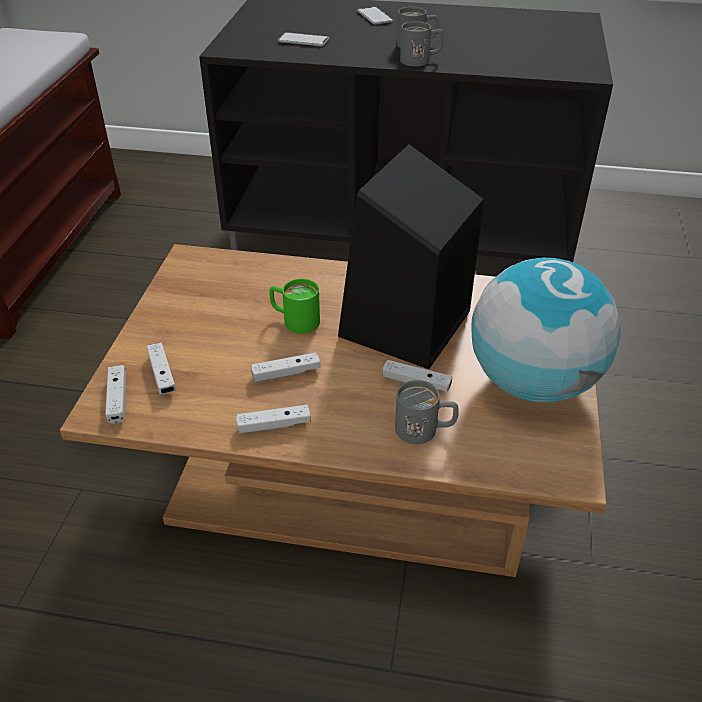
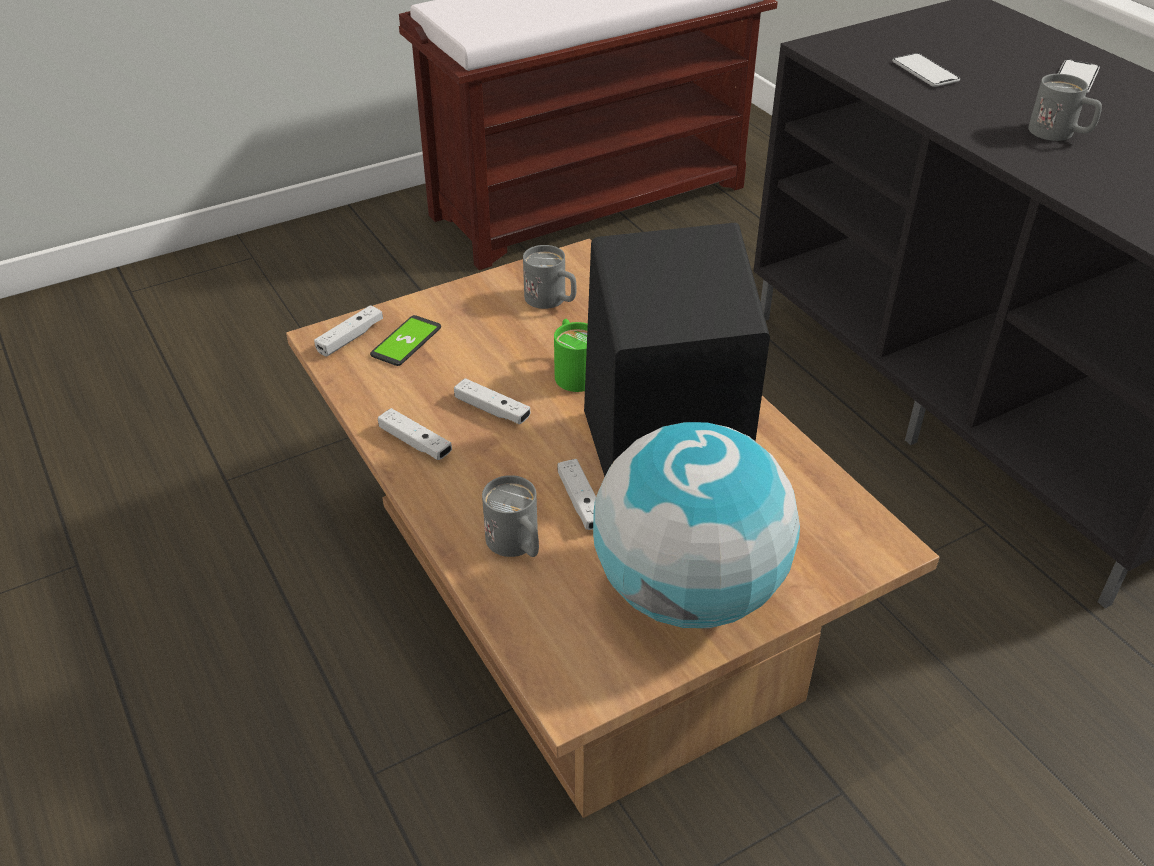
camera: 50 degrees right, 0 degrees up
white game controller [146,343,176,394] -> phone [370,315,441,366]
grey mug [400,21,444,67] -> grey mug moved to [523,245,577,309]

